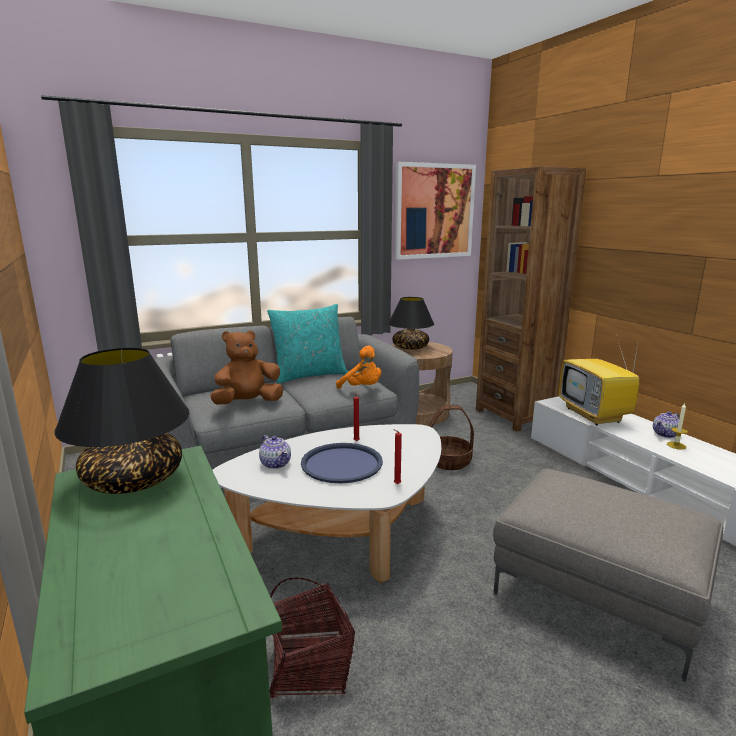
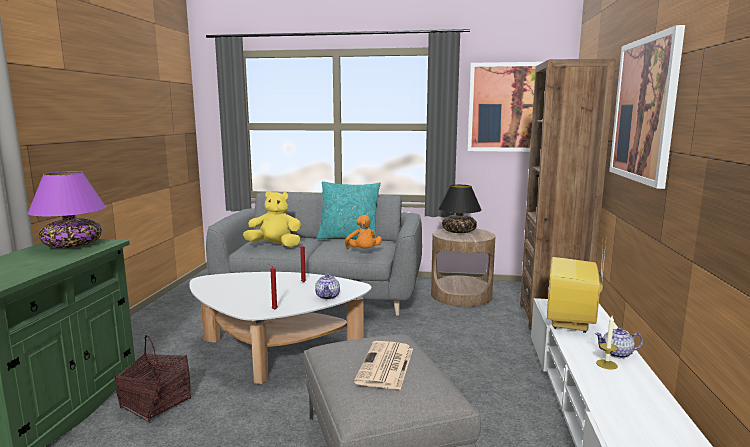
camera: 35 degrees right, 5 degrees down
black table lamp [55,348,190,494] -> purple table lamp [28,171,106,248]
brown plush toy [210,330,283,405] -> yellow plush toy [243,190,301,247]
teapot [259,435,291,469] -> teapot moved to [315,274,340,300]
blue tray [301,443,383,483] -> none
basket [429,405,474,470] -> none
none -> newspaper [354,341,413,390]
none -> picture [609,25,685,189]

